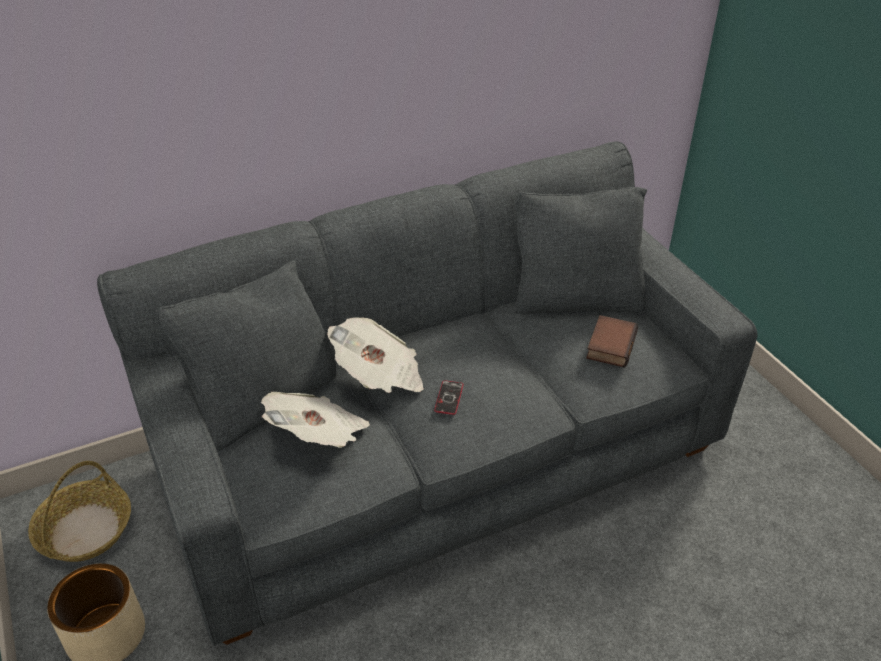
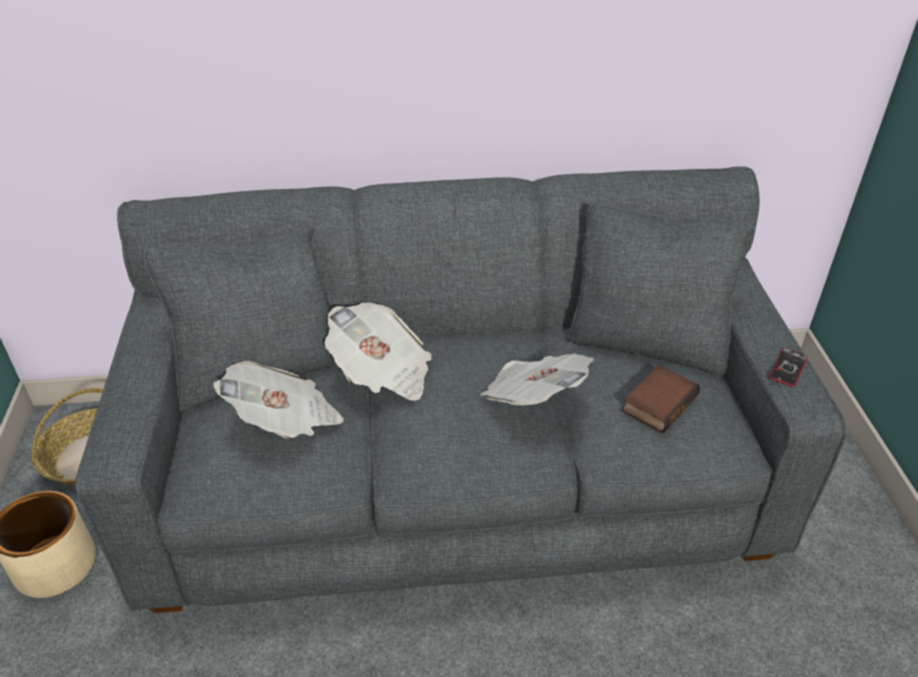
camera: 20 degrees right, 0 degrees up
phone [434,380,464,415] -> phone moved to [769,348,808,387]
none -> newspaper [480,353,594,406]

